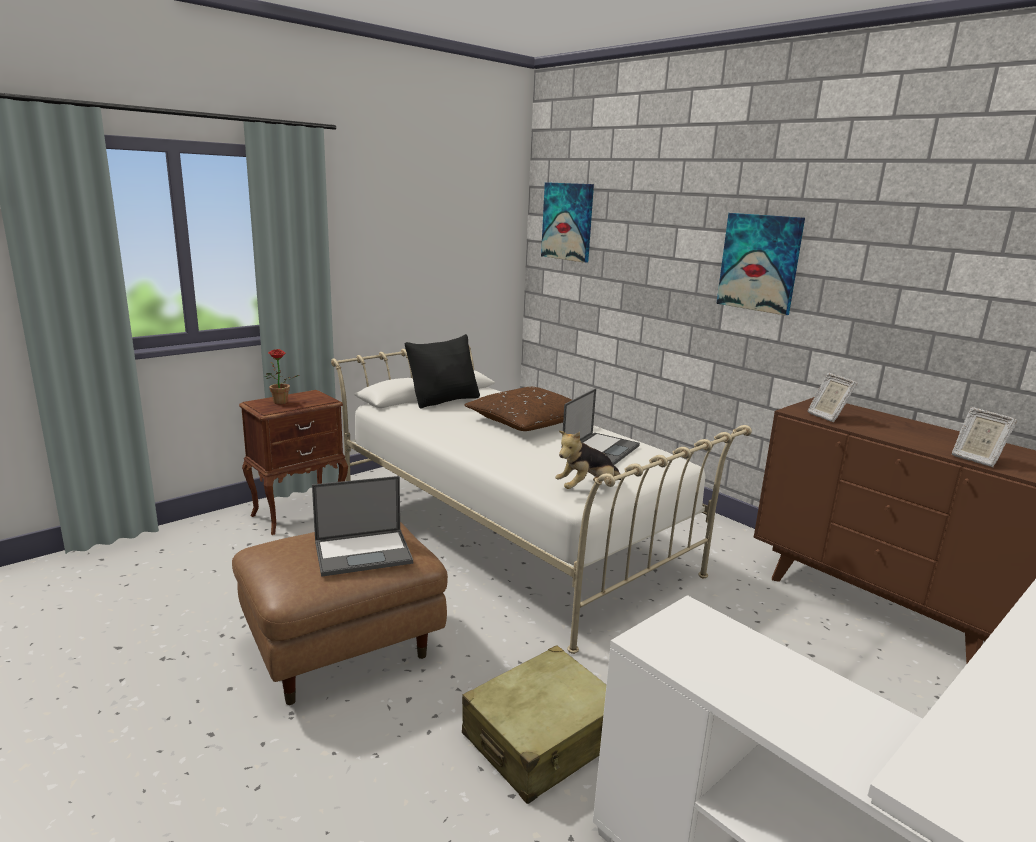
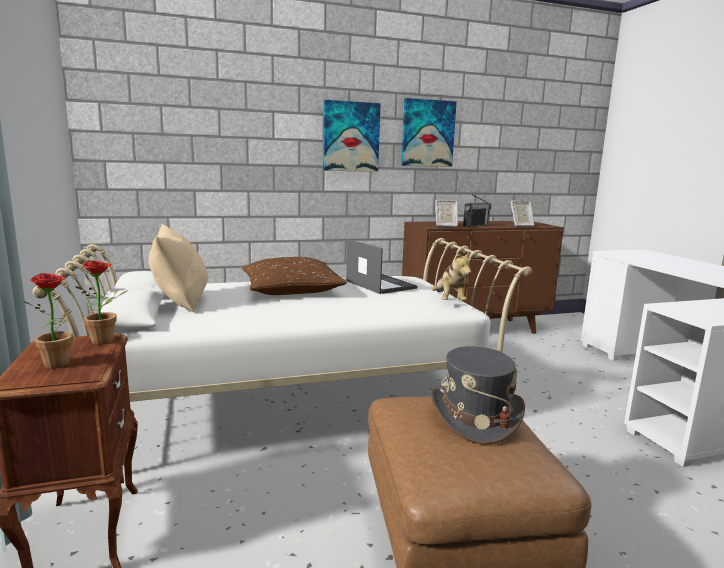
camera: 65 degrees left, 5 degrees down
laptop [312,476,413,577] -> grey hat [431,346,525,445]
black pillow [405,334,480,409] -> beige pillow [149,224,208,312]
beige suitcase [462,645,606,804] -> none
picture [541,182,594,263] -> picture moved to [401,98,457,167]
none -> potted plant [75,260,129,345]
none -> radio [463,194,492,227]

